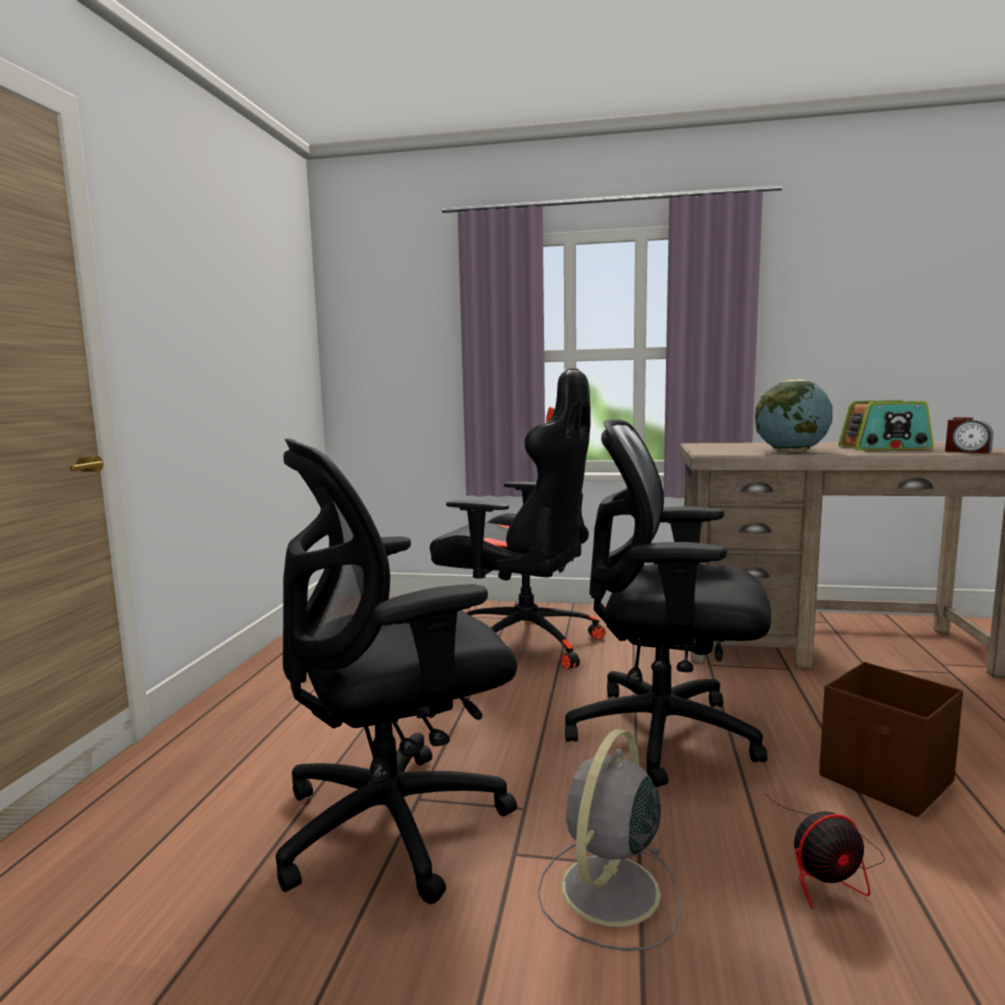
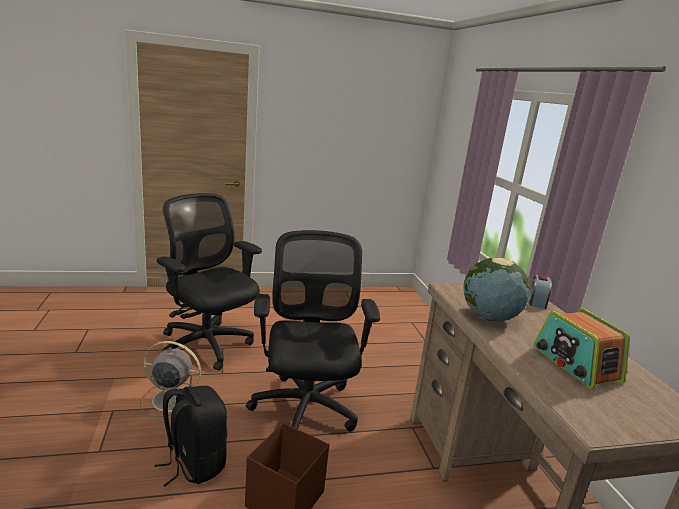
camera: 65 degrees right, 10 degrees up
black office chair [430,368,606,669] -> none
fan [766,794,885,909] -> black backpack [154,386,227,487]
alarm clock [945,417,993,453] -> alarm clock moved to [529,274,552,309]

